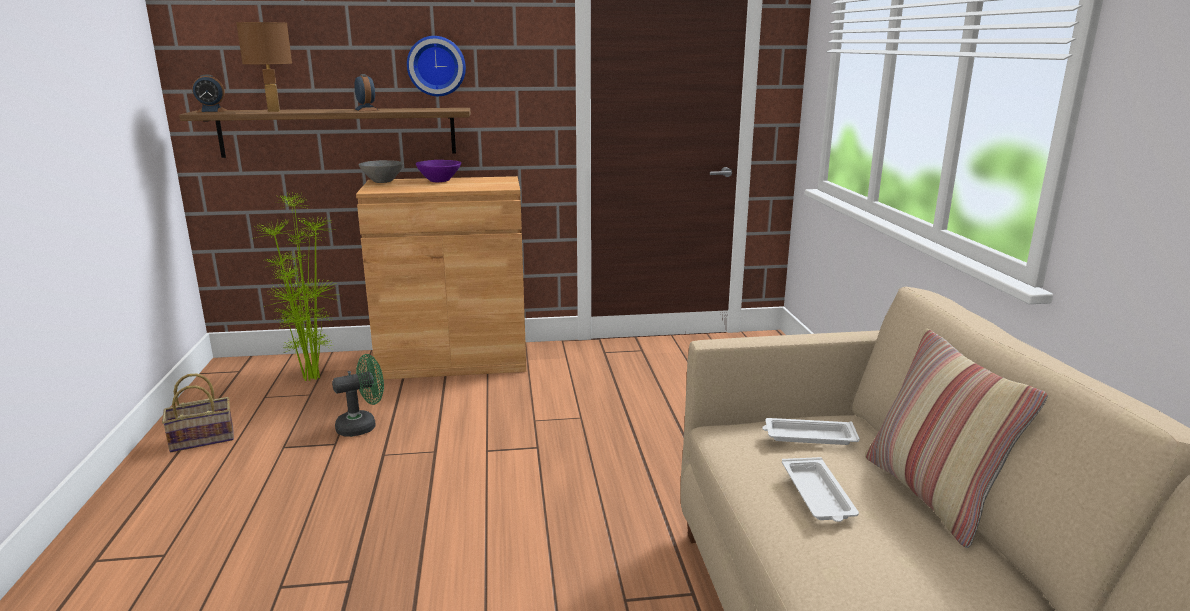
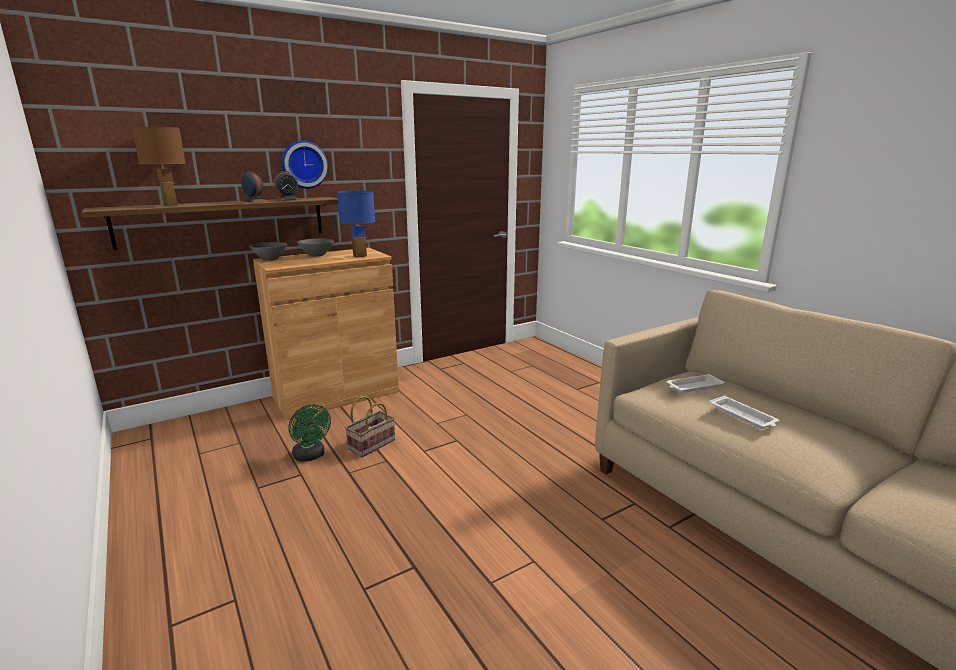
camera: 25 degrees left, 0 degrees up
basket [162,374,234,452] -> basket moved to [345,396,395,457]
alarm clock [192,74,227,113] -> alarm clock moved to [274,171,300,201]
potted plant [252,193,336,381] -> none
green fan [332,354,384,437] -> green fan turned 105 degrees clockwise [288,404,331,462]
purple bowl [416,160,461,182] -> grey bowl [297,239,334,257]
pillow [865,329,1048,548] -> none
none -> blue table lamp [337,190,375,258]

